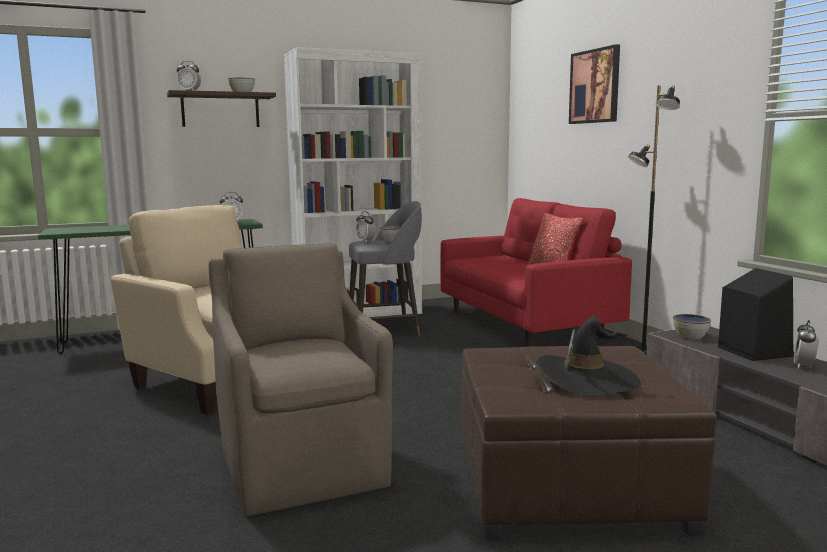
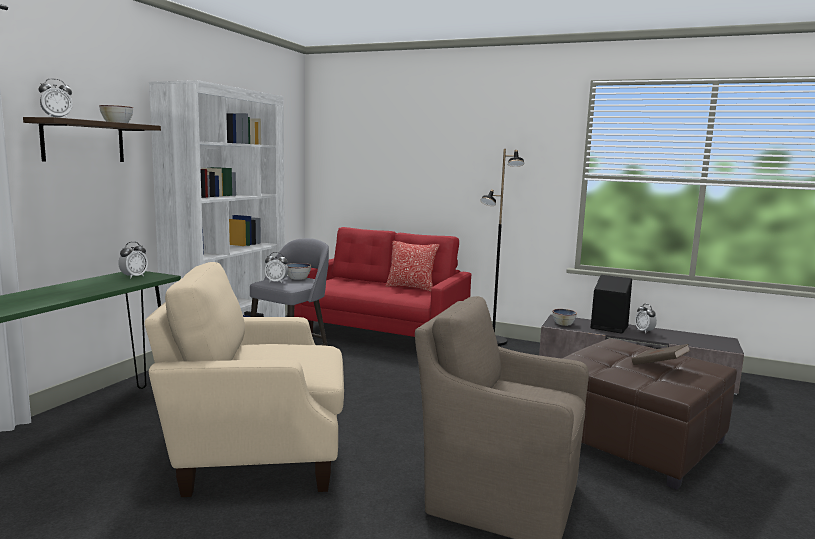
camera: 45 degrees left, 0 degrees up
black hat [536,316,641,397] -> brown book [632,344,691,365]
picture [569,44,620,124] -> none

